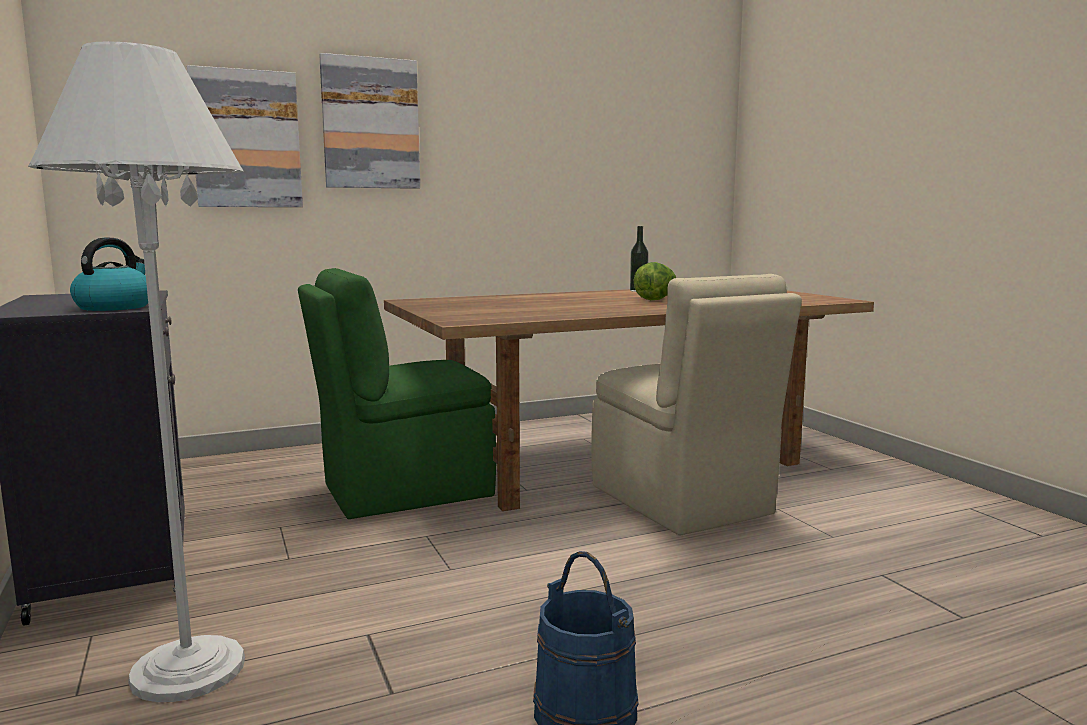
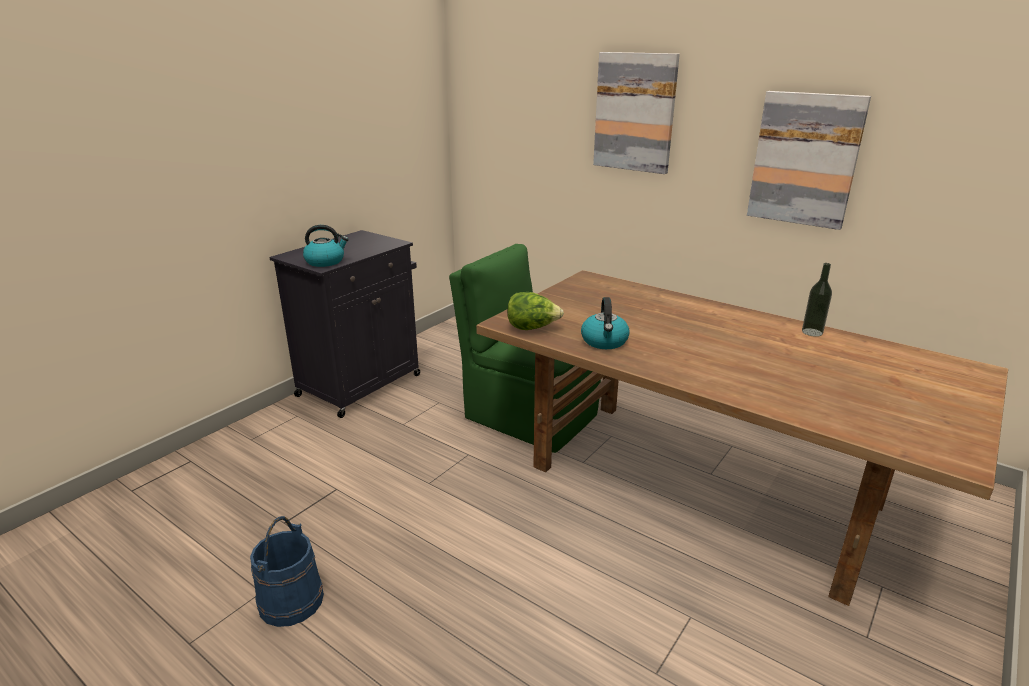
camera: 60 degrees right, 15 degrees up
white floor lamp [28,41,245,702] -> none
picture [187,65,303,207] -> picture moved to [747,91,871,230]
beige chair [591,274,802,535] -> none
lettuce [634,262,676,300] -> lettuce moved to [507,292,564,330]
none -> kettle [581,297,629,349]

